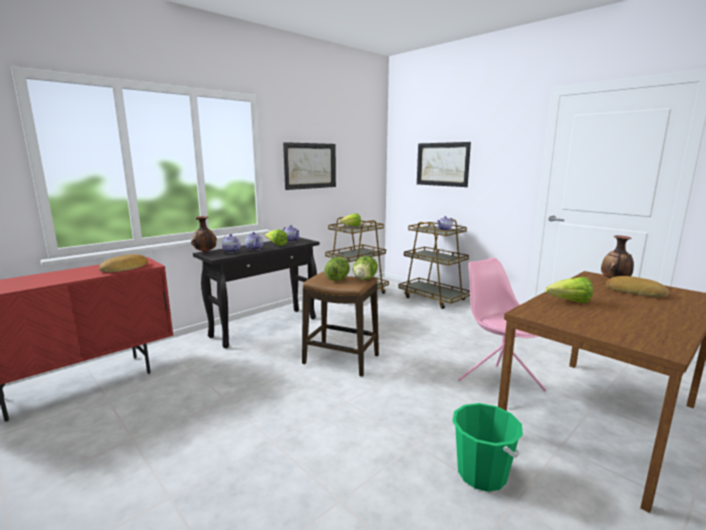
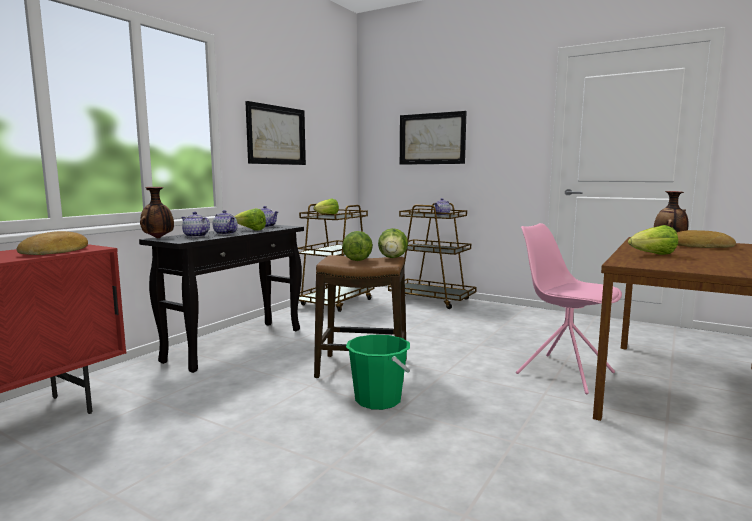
camera: 15 degrees left, 5 degrees down
green bucket [452,403,523,492] -> green bucket moved to [346,335,410,410]

